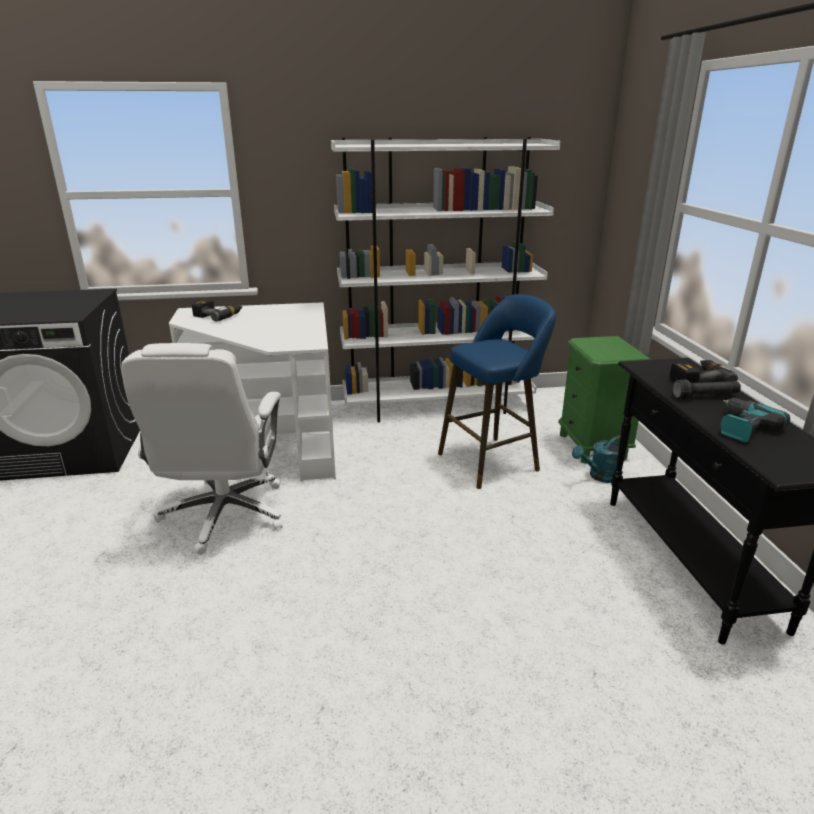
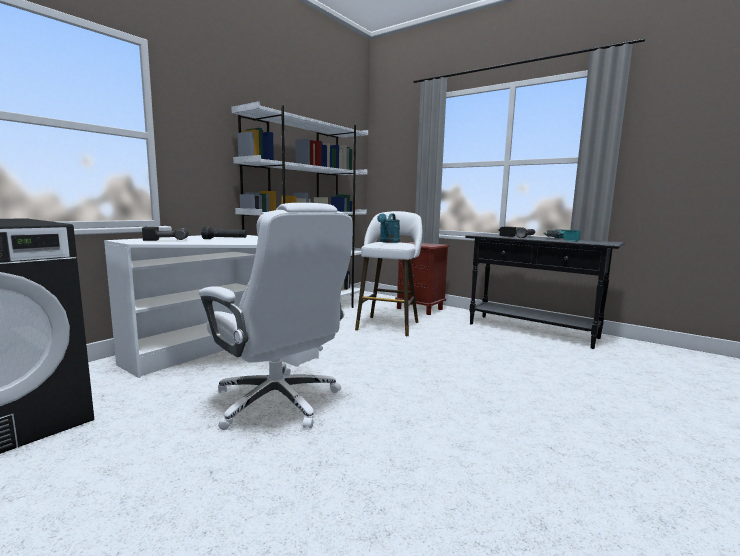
camera: 45 degrees left, 15 degrees down
blue stool [438,294,556,489] -> white stool [355,211,422,336]
green nightstand [558,336,650,464] -> brown nightstand [395,242,449,315]
turquoise watering can [572,435,628,483] -> turquoise watering can moved to [377,213,400,243]
none -> black flashlight [201,226,247,239]

